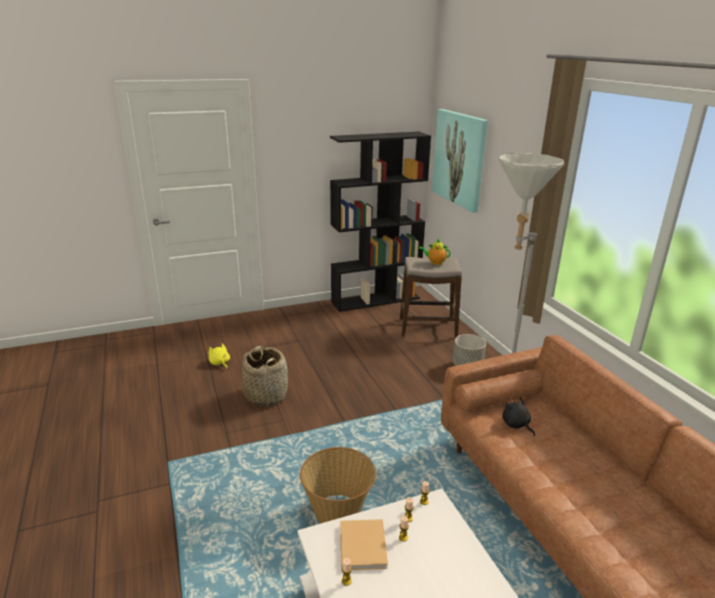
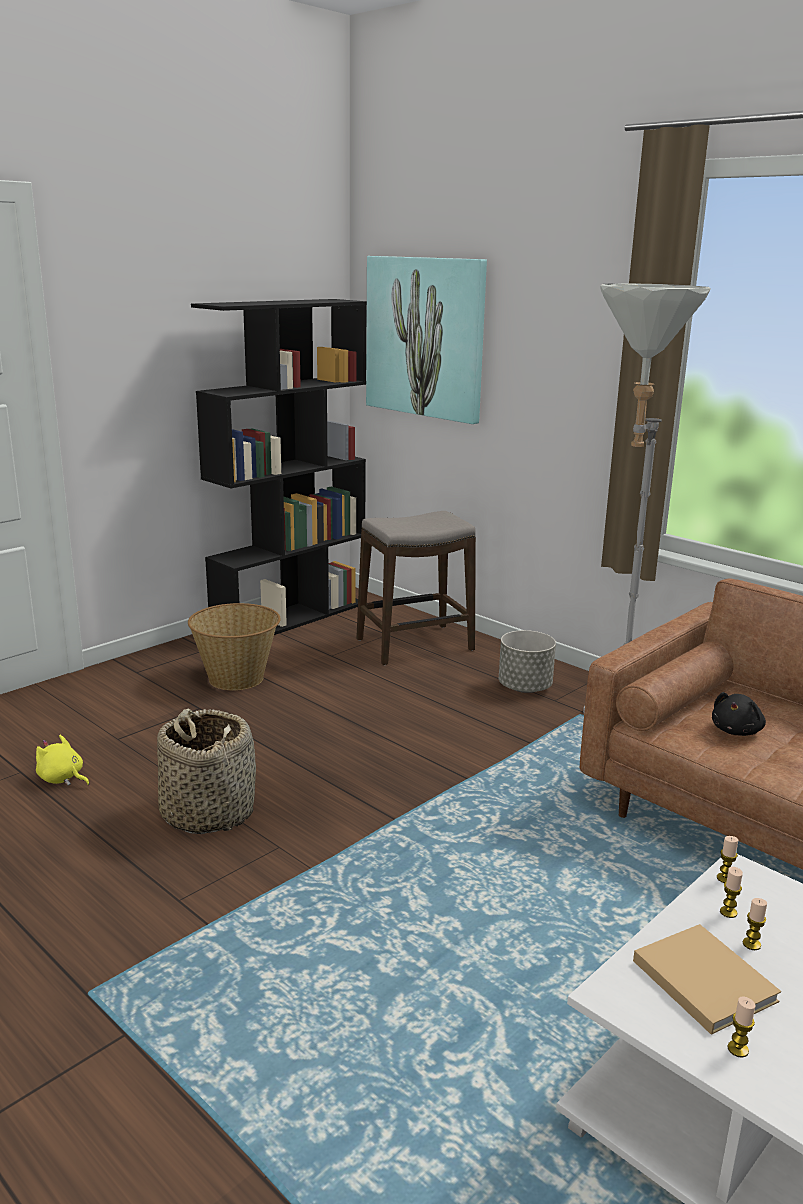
camera: 25 degrees left, 5 degrees down
basket [300,447,376,524] -> basket moved to [188,603,281,691]
teapot [419,239,451,265] -> none
black plush toy [502,397,535,436] -> black plush toy turned 90 degrees counterclockwise [712,692,766,736]

